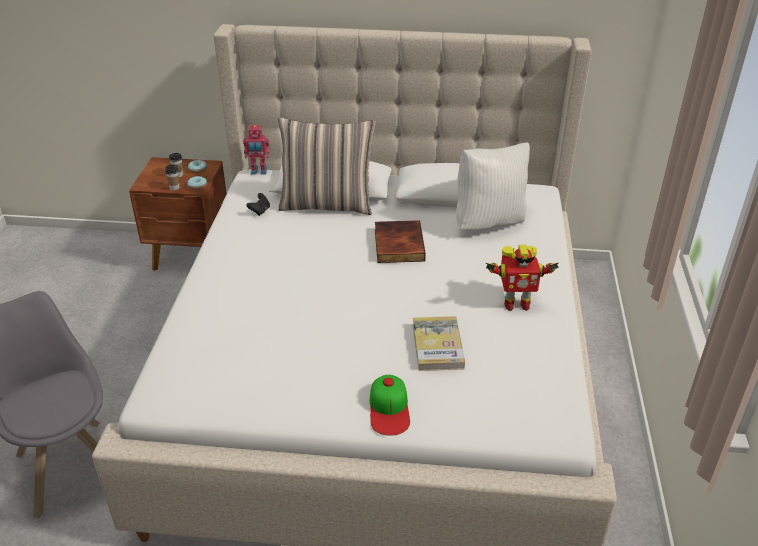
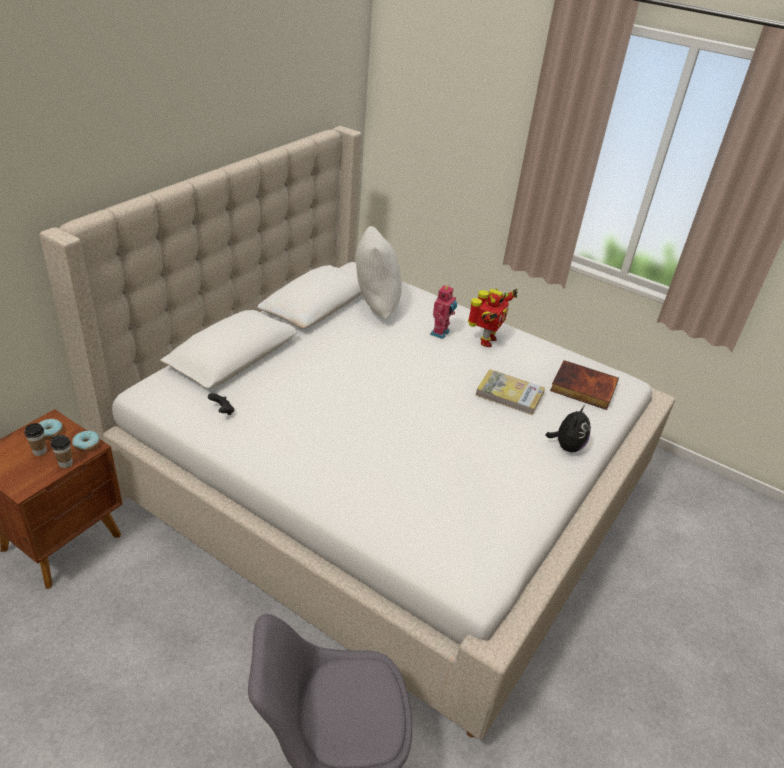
camera: 65 degrees left, 0 degrees up
toy robot [243,125,270,175] -> toy robot moved to [430,284,457,339]
pillow [278,117,376,215] -> none
cap [370,375,410,436] -> plush toy [545,405,591,452]
book [375,220,426,263] -> book moved to [550,360,619,410]

